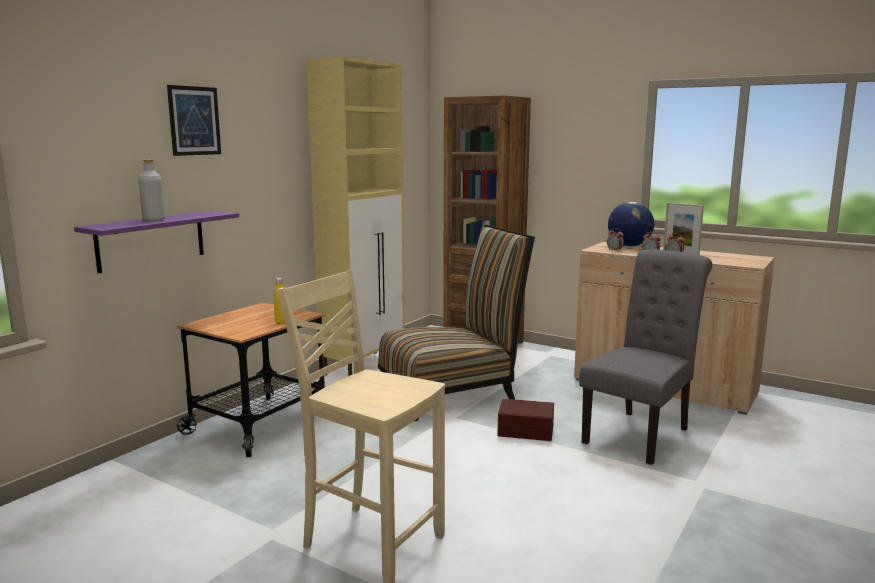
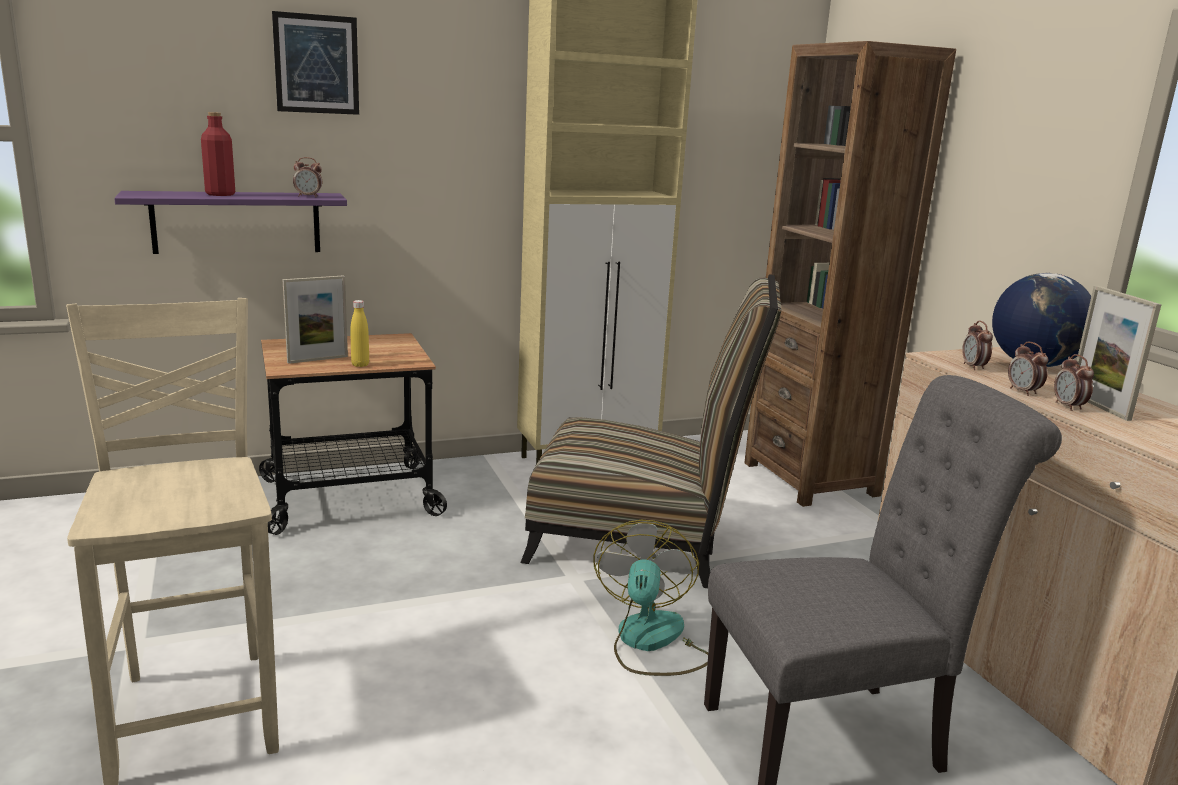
camera: 35 degrees right, 5 degrees up
grey bottle [138,160,165,221] -> red bottle [201,112,235,196]
brown storage box [497,399,554,441] -> fan [594,520,708,676]
none -> picture frame [282,275,348,364]
none -> alarm clock [293,157,322,197]

